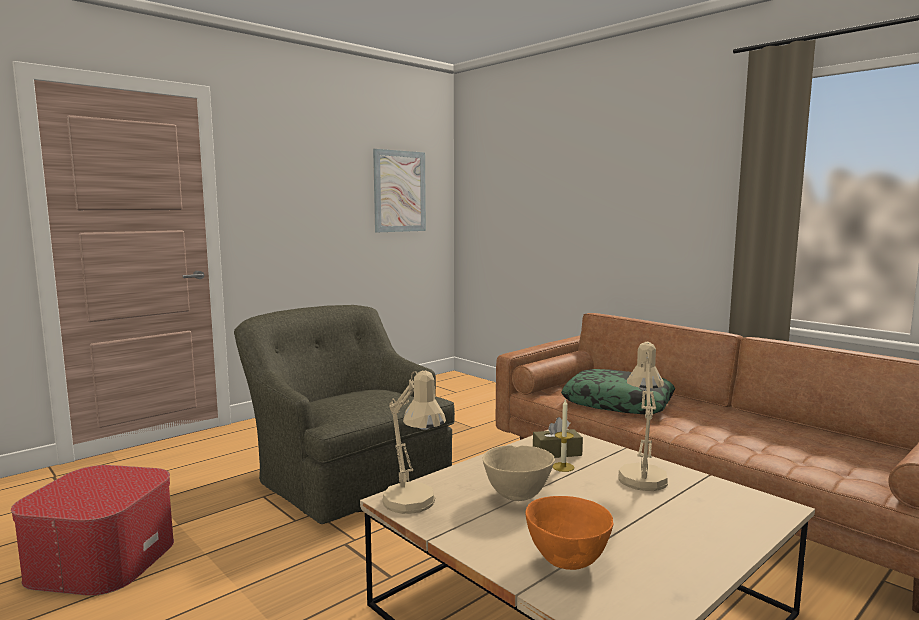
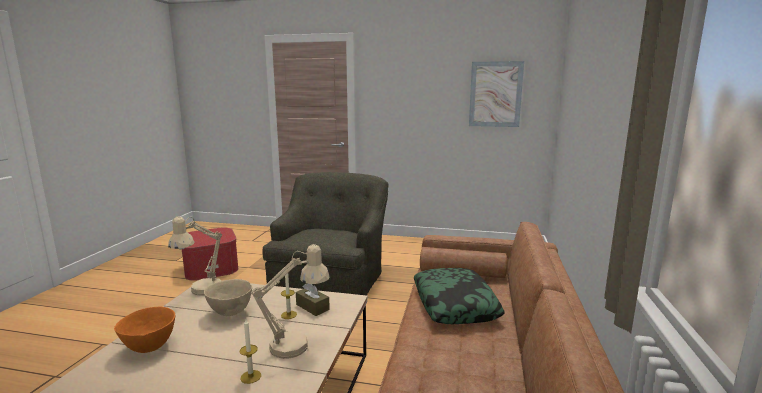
camera: 55 degrees right, 5 degrees up
none -> candle [240,319,261,384]

